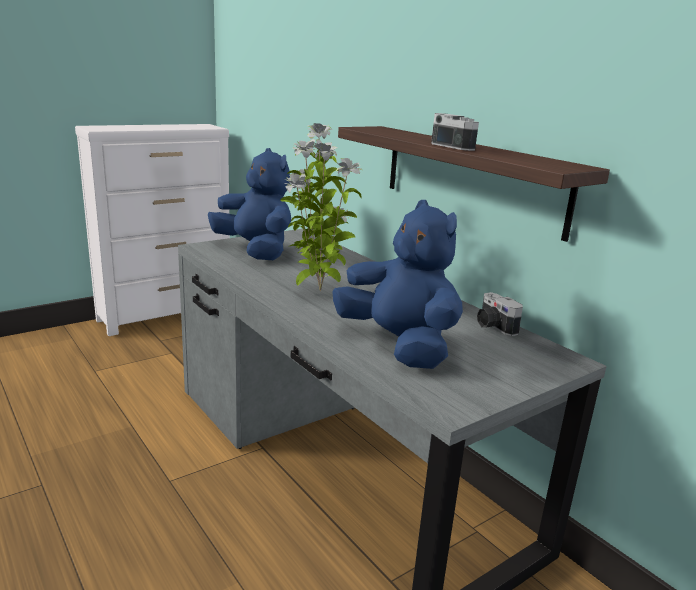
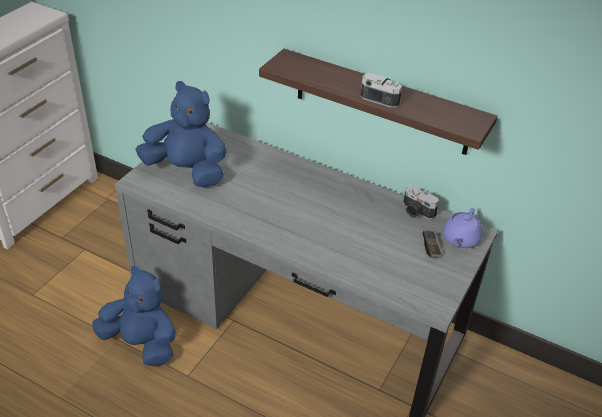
camera: 25 degrees left, 20 degrees up
potted plant [280,123,362,291] -> none
blue plush toy [332,200,463,369] -> blue plush toy moved to [92,266,176,366]
none -> game controller [422,230,443,258]
none -> purple teapot [443,208,482,248]

